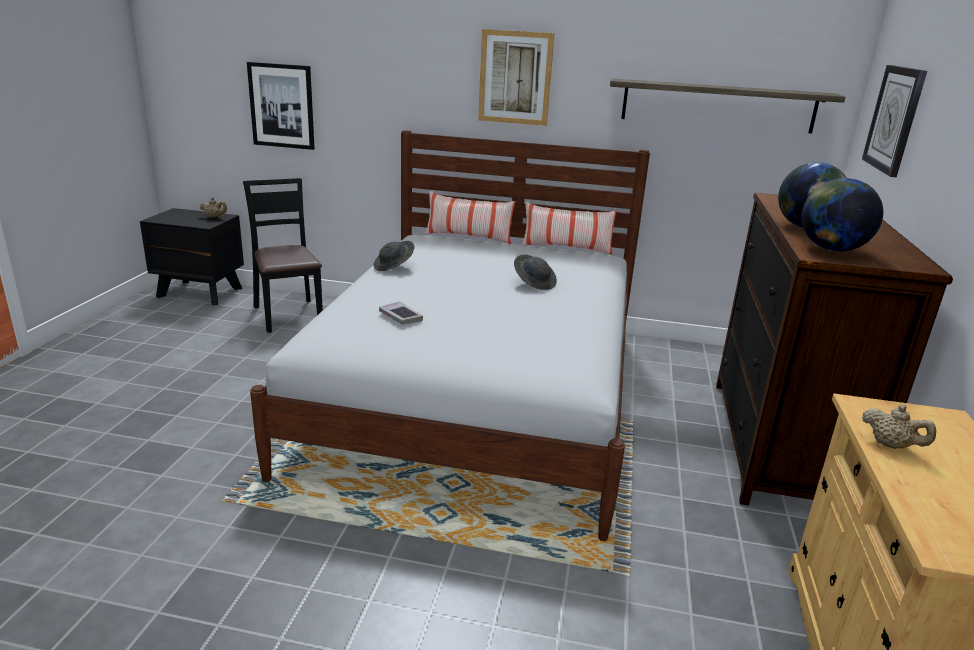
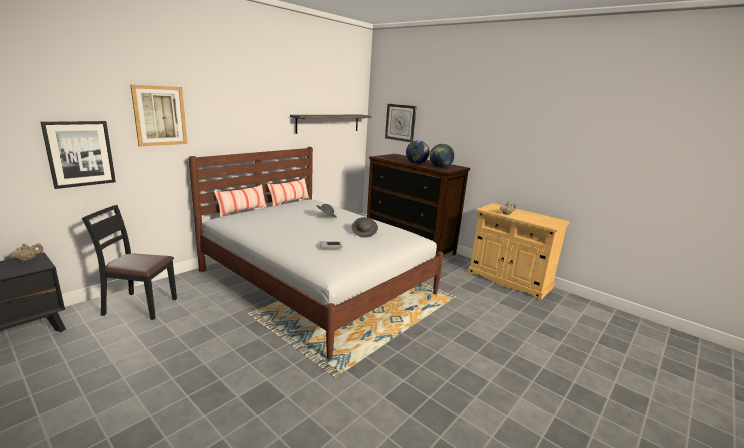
camera: 60 degrees left, 5 degrees down
grey hat [373,241,414,271] -> grey hat moved to [352,217,378,237]
picture [478,29,554,126] -> picture moved to [130,85,187,147]

